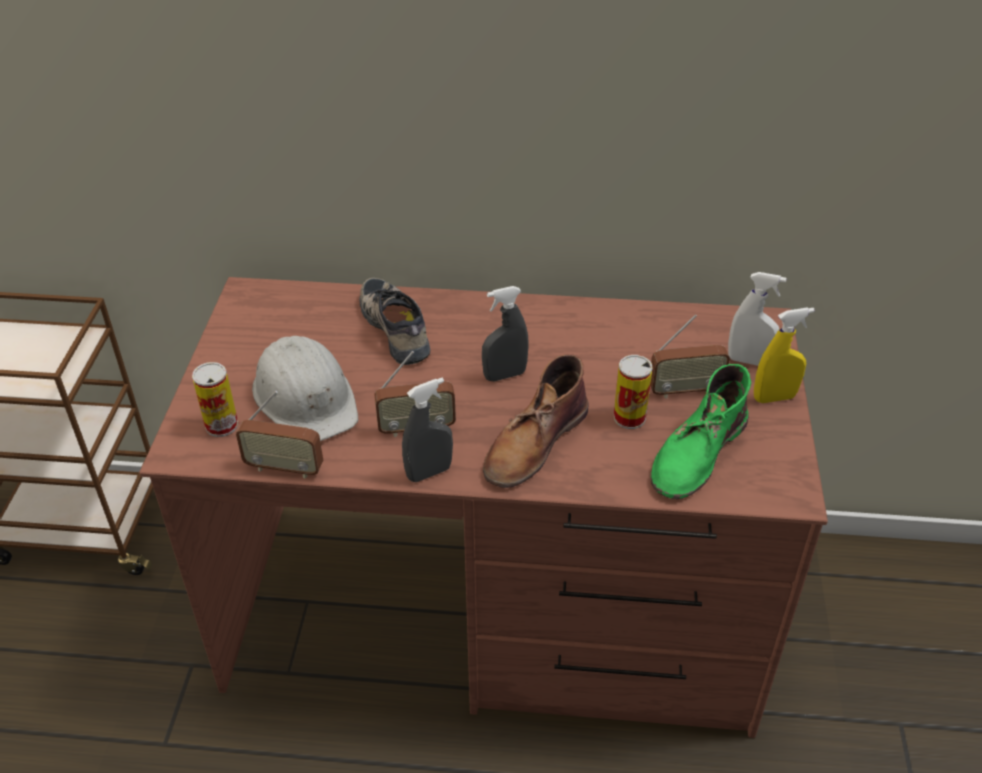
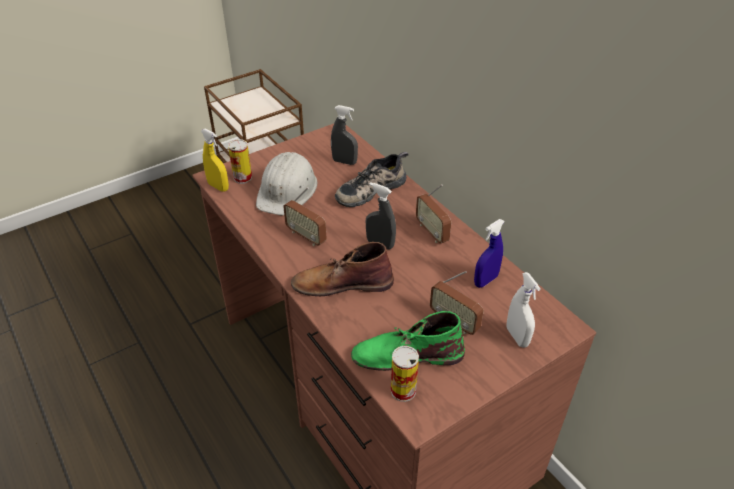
camera: 50 degrees right, 0 degrees up
radio [236,391,323,479] -> radio moved to [416,184,451,243]
shoe [359,278,430,365] -> shoe turned 150 degrees counterclockwise [335,152,409,207]
grey spray bottle [402,378,453,482] -> grey spray bottle moved to [331,105,358,165]
can [614,355,653,429] -> can moved to [391,346,419,402]
yellow spray bottle [754,307,815,403] -> yellow spray bottle moved to [201,129,229,192]
none -> blue spray bottle [474,219,505,288]

